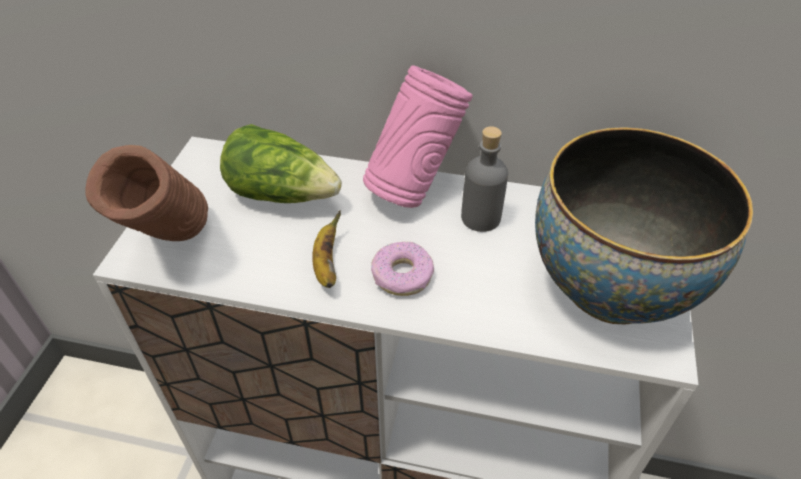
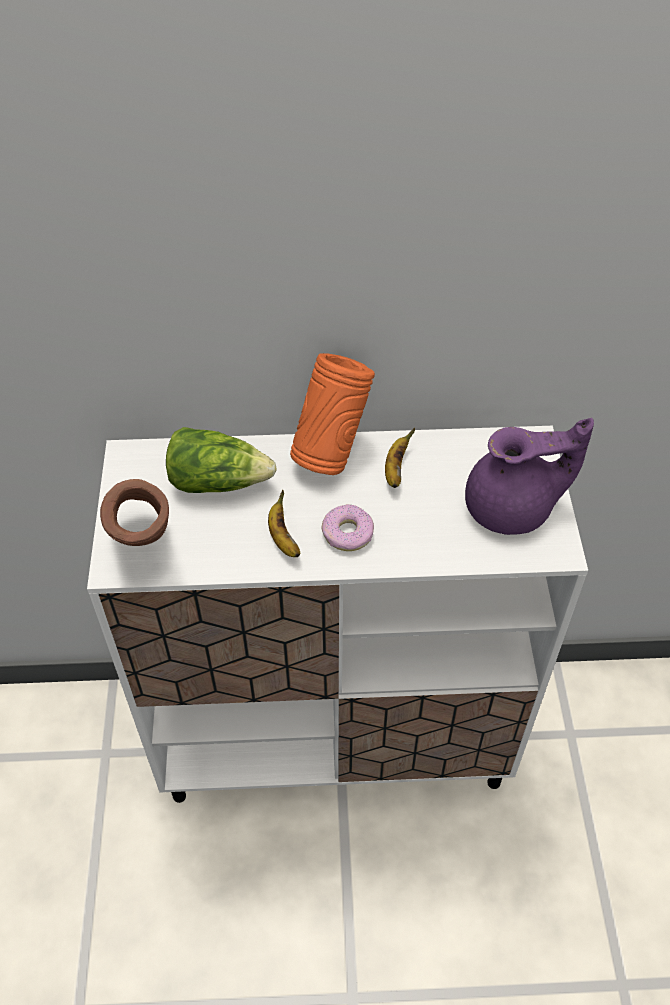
camera: 15 degrees left, 5 degrees up
pink vase [363,65,472,208] -> orange vase [290,353,375,475]
grey bottle [461,126,508,232] -> banana [385,428,415,488]
bowl [535,127,753,324] -> purple teapot [465,418,594,535]

